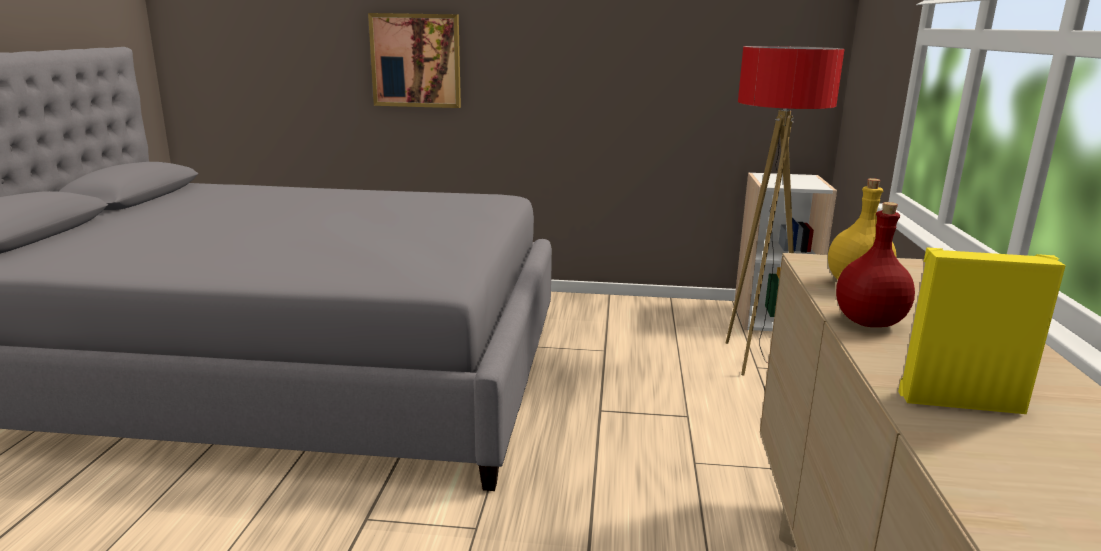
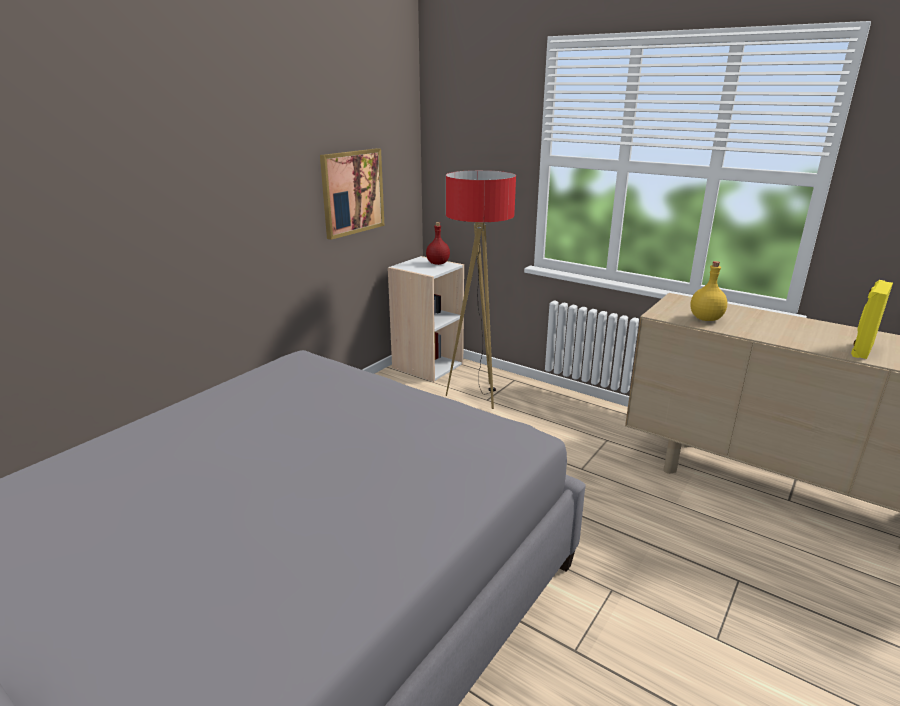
camera: 60 degrees left, 5 degrees up
picture [368,13,461,108] -> picture moved to [320,148,385,240]
red bottle [836,202,915,327] -> red bottle moved to [426,222,450,265]

